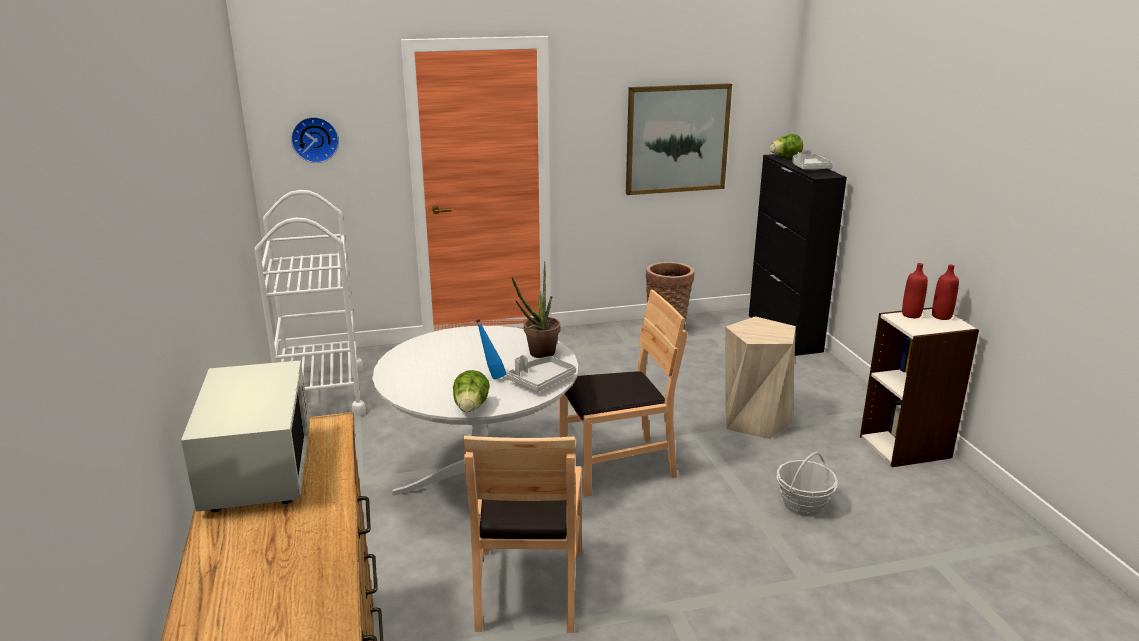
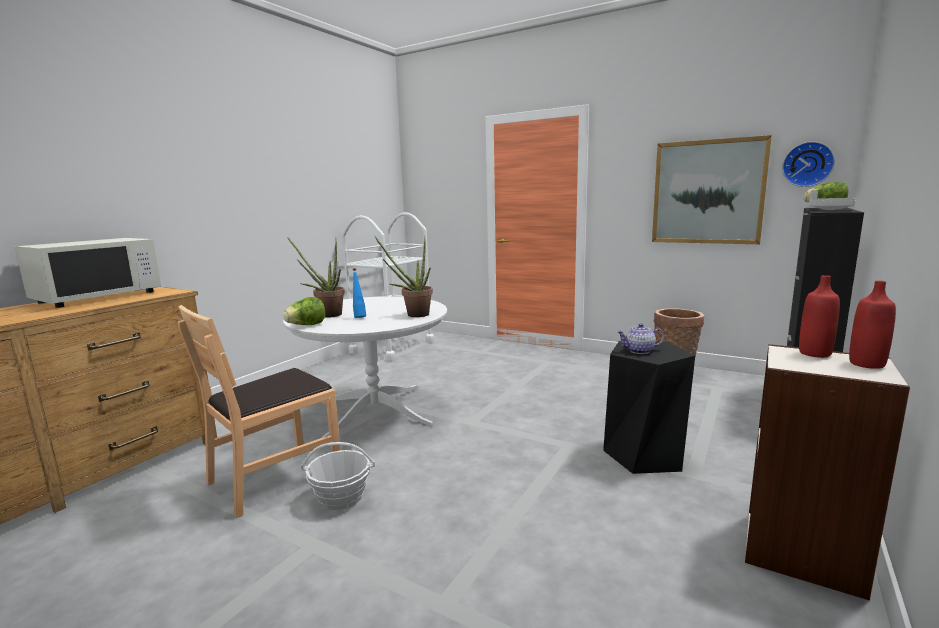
camera: 45 degrees right, 10 degrees down
wall clock [291,117,339,163] -> wall clock moved to [782,142,835,187]
grey tray [507,355,576,392] -> none
brown chair [559,290,687,497] -> none
beige stool [725,316,796,439] -> black stool [603,341,695,474]
basket [777,452,838,516] -> basket moved to [301,442,375,510]
none -> potted plant [287,237,345,318]
none -> teapot [617,323,664,354]

